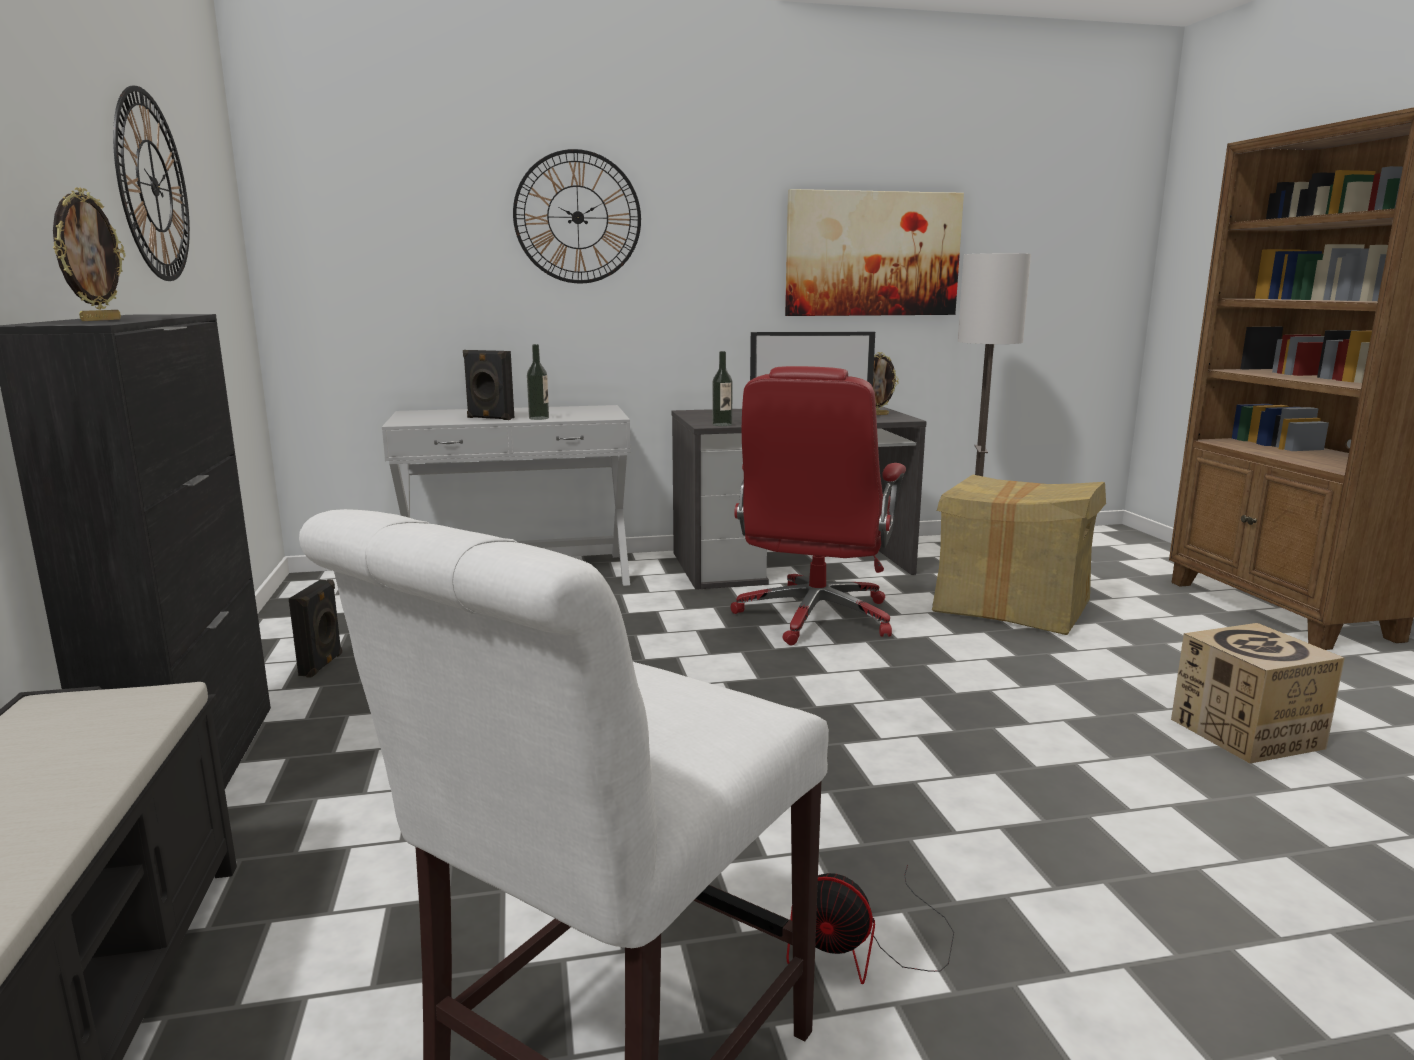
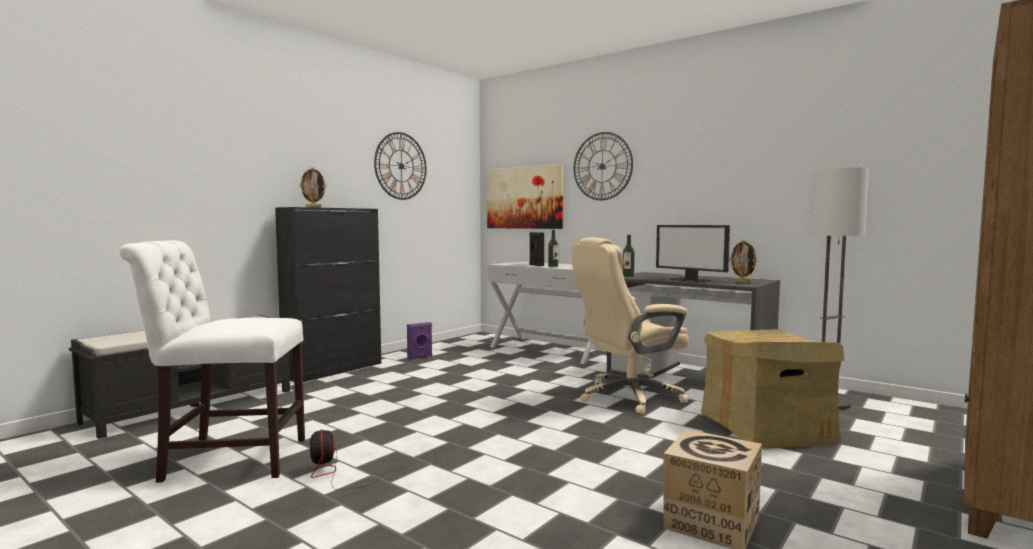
camera: 50 degrees right, 10 degrees down
black speaker [289,579,342,678] -> purple speaker [407,322,433,360]
red office chair [731,366,906,645] -> beige office chair [572,238,689,414]
picture [785,189,964,316] -> picture moved to [487,164,563,229]

